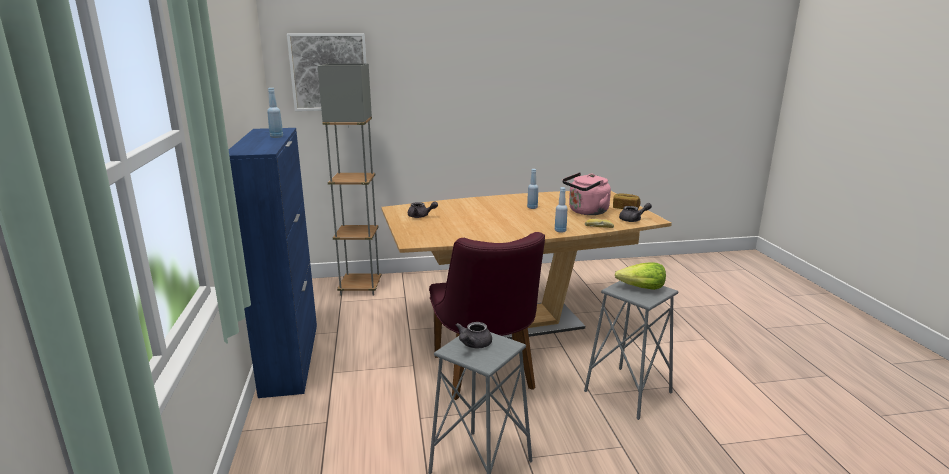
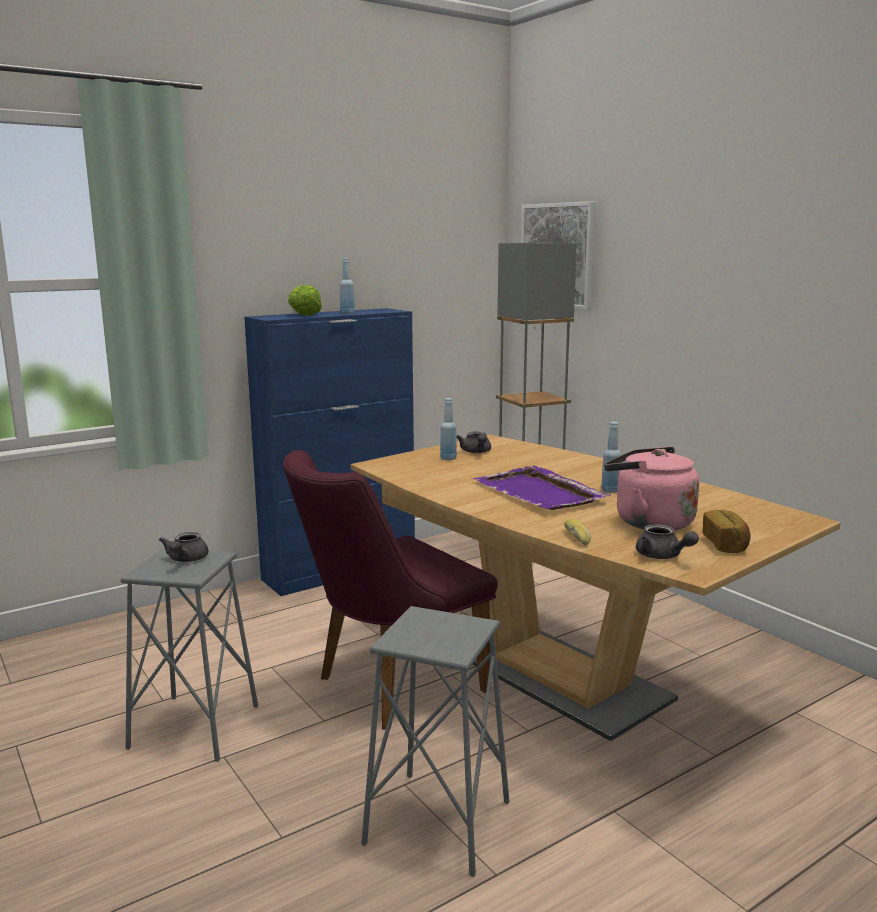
camera: 65 degrees right, 5 degrees down
grey teapot [456,322,492,348] -> grey teapot turned 90 degrees counterclockwise [159,532,208,562]
blue bottle [555,187,567,233] -> blue bottle moved to [440,398,457,460]
lettuce [615,262,666,290] -> lettuce moved to [288,285,322,316]
none -> purple tray [473,465,611,510]

